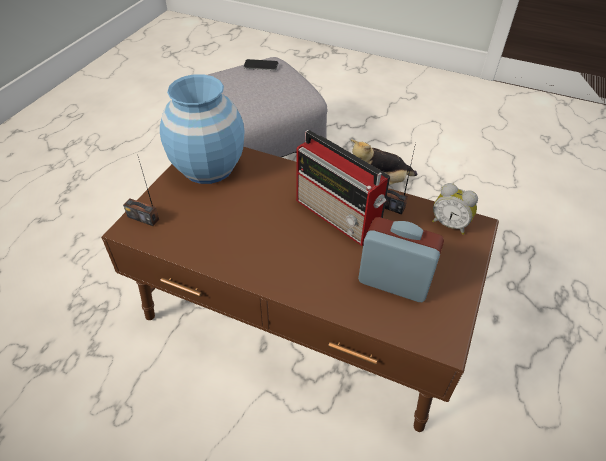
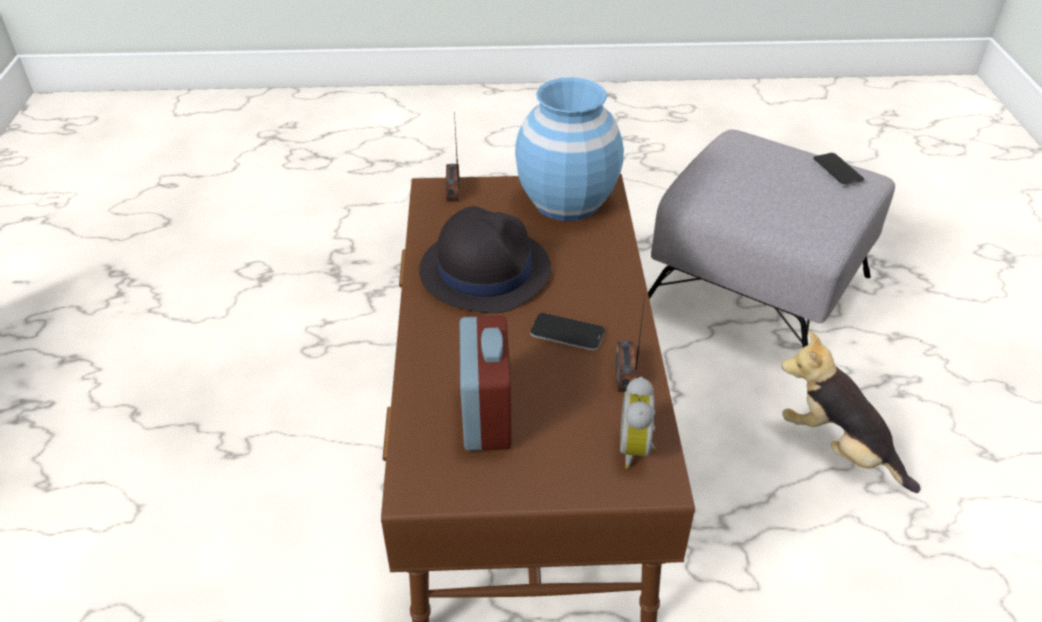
camera: 65 degrees right, 5 degrees down
radio [296,130,390,246] -> phone [530,313,605,350]
none -> black hat [419,206,551,313]

